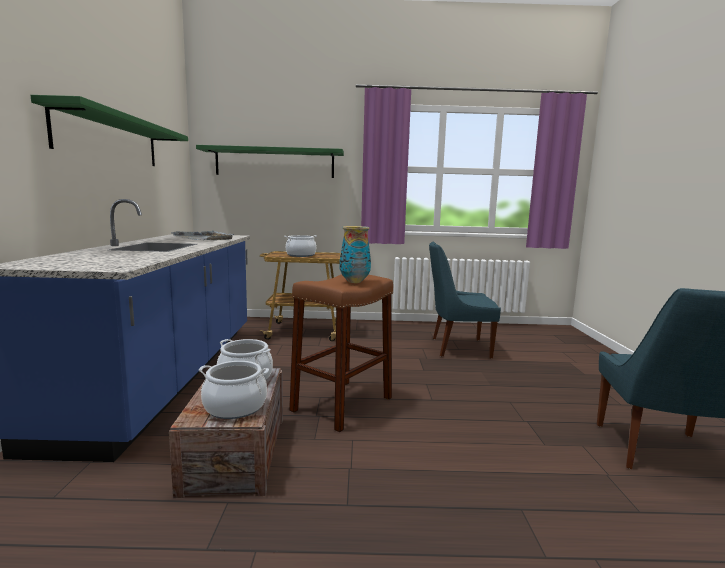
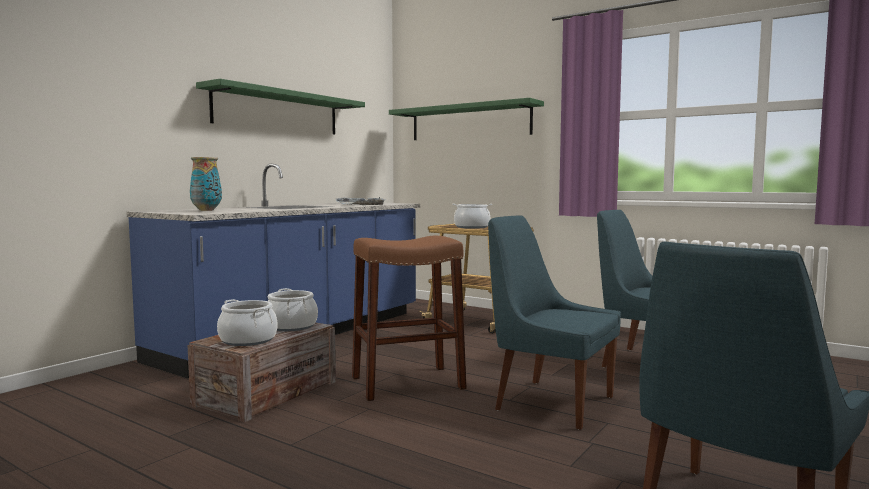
camera: 35 degrees right, 5 degrees down
vase [340,226,371,283] -> vase moved to [190,157,222,211]
none -> blue chair [488,216,621,430]

